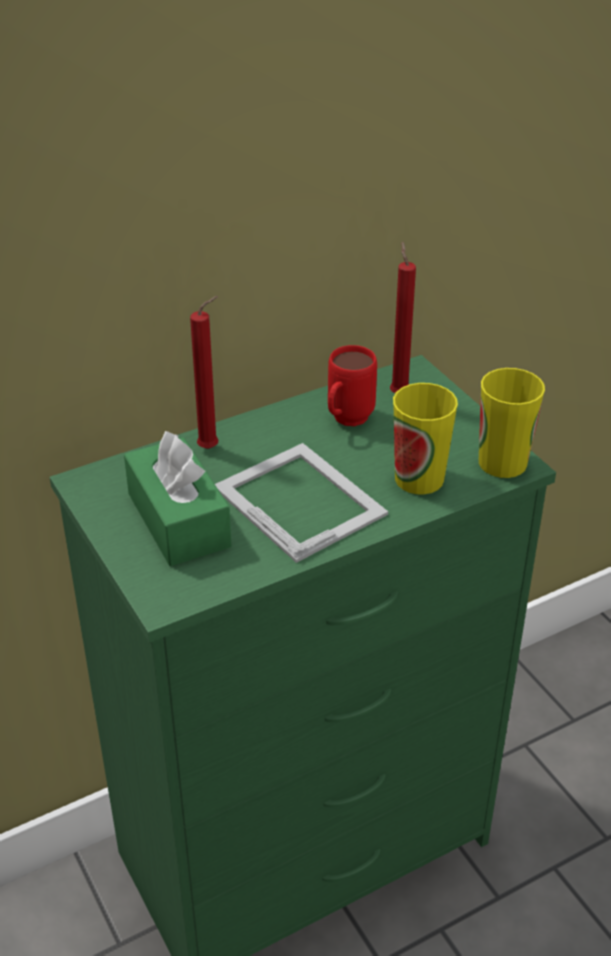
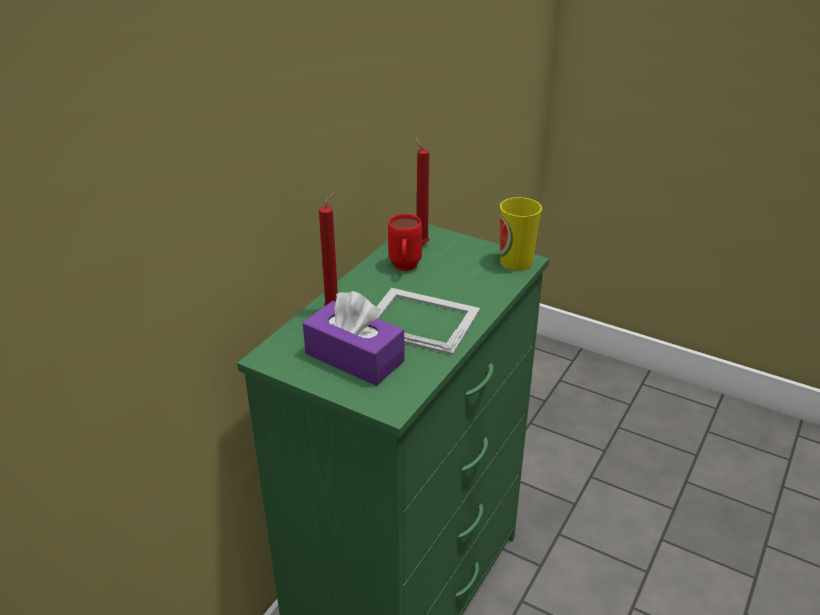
camera: 30 degrees left, 5 degrees down
green tissue box [124,431,231,566] -> purple tissue box [303,291,404,386]
cup [393,383,458,494] -> none

